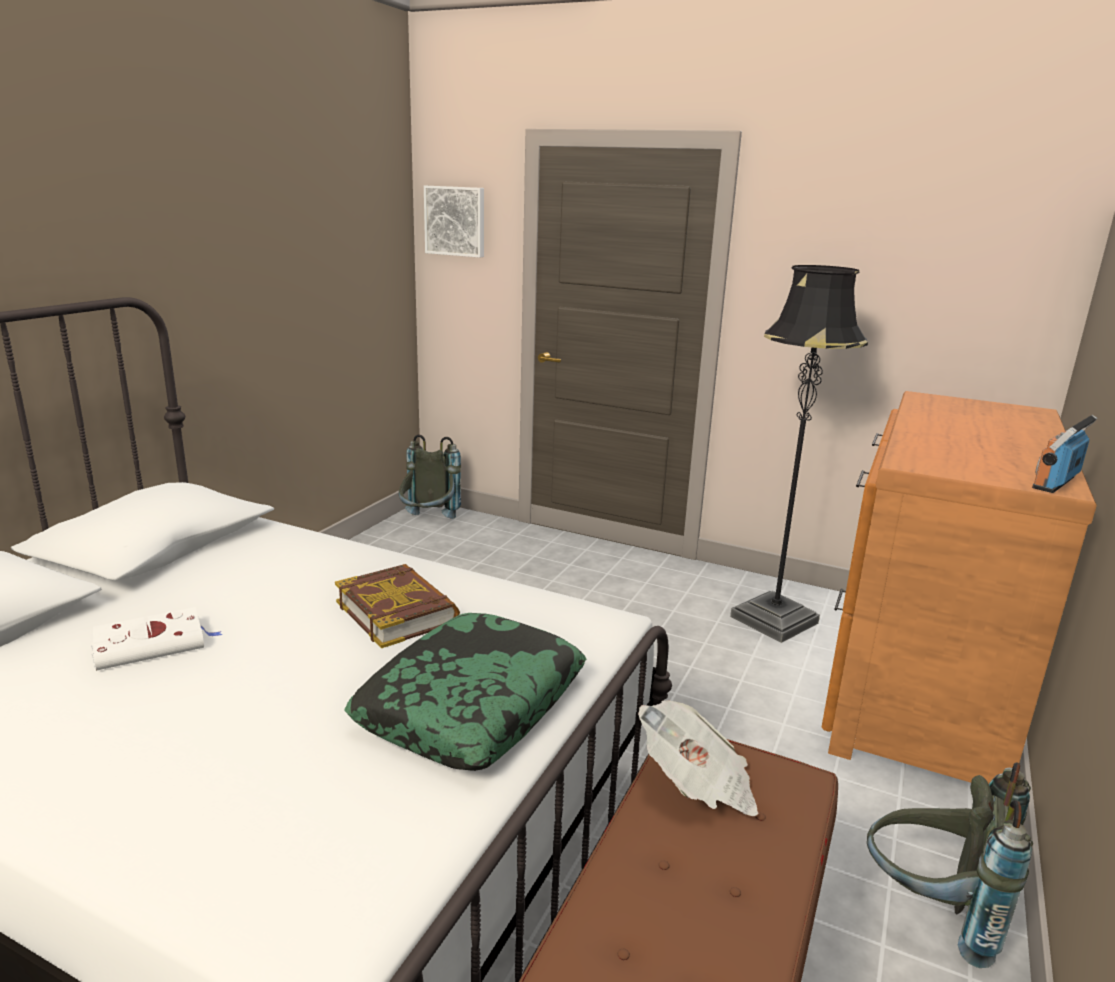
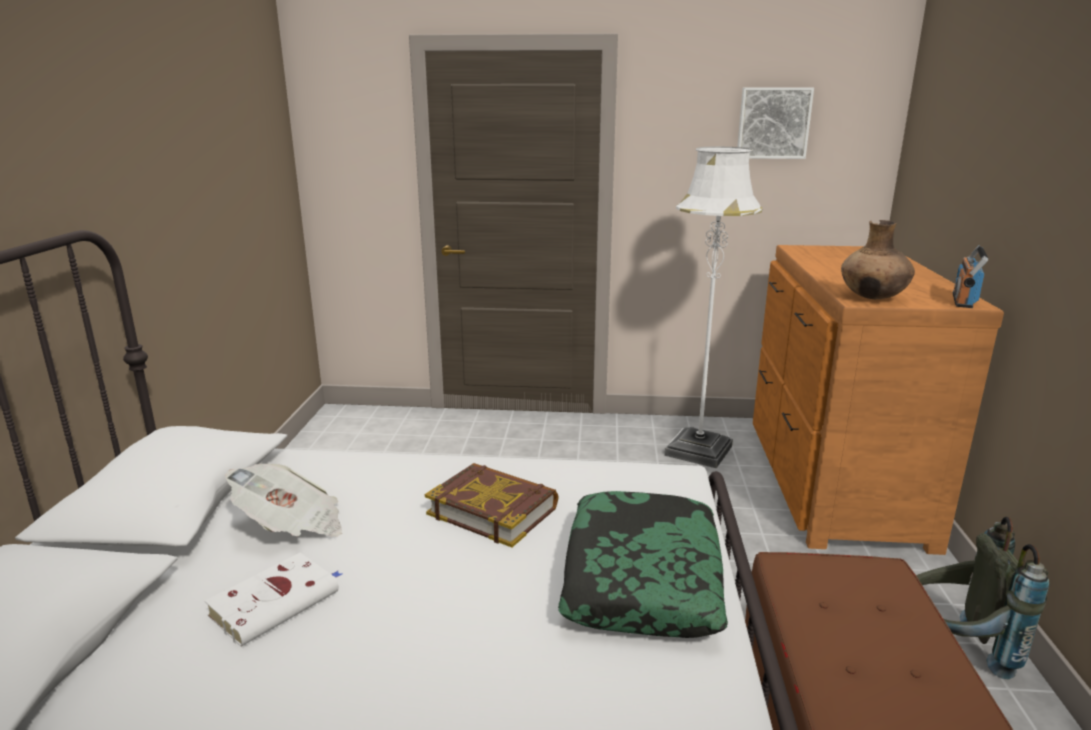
camera: 20 degrees left, 0 degrees up
grey backpack [399,434,461,519] -> none
picture [424,186,484,258] -> picture moved to [737,88,814,159]
newspaper [638,700,759,816] -> newspaper moved to [225,464,342,536]
black floor lamp [730,265,868,643] -> white floor lamp [665,147,763,468]
none -> brown vase [841,220,915,299]

